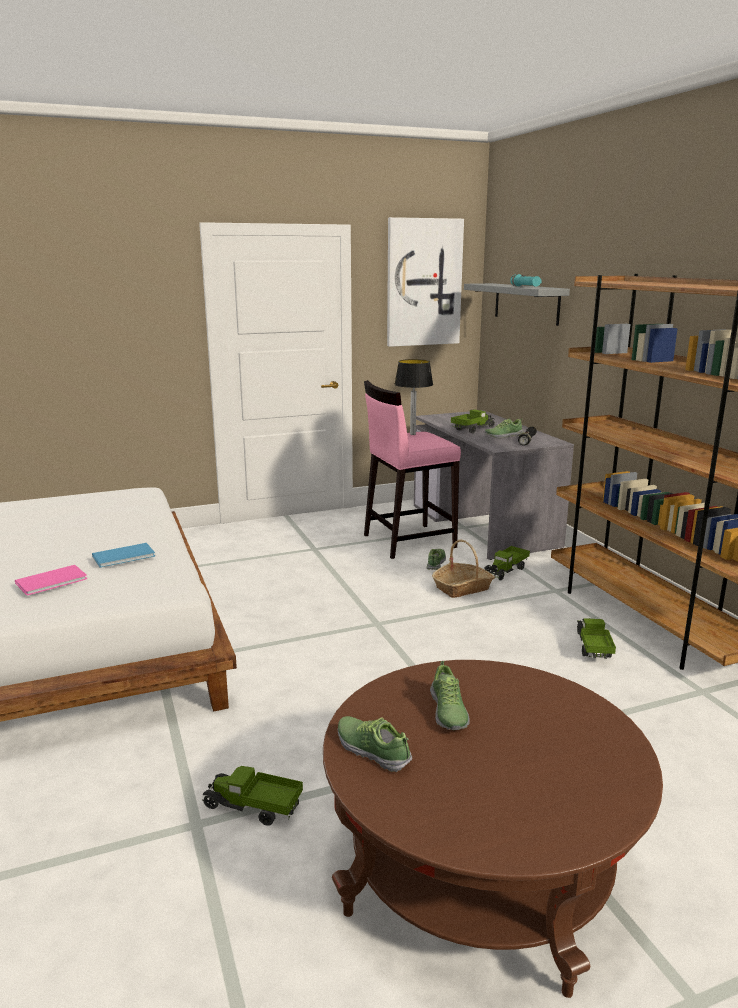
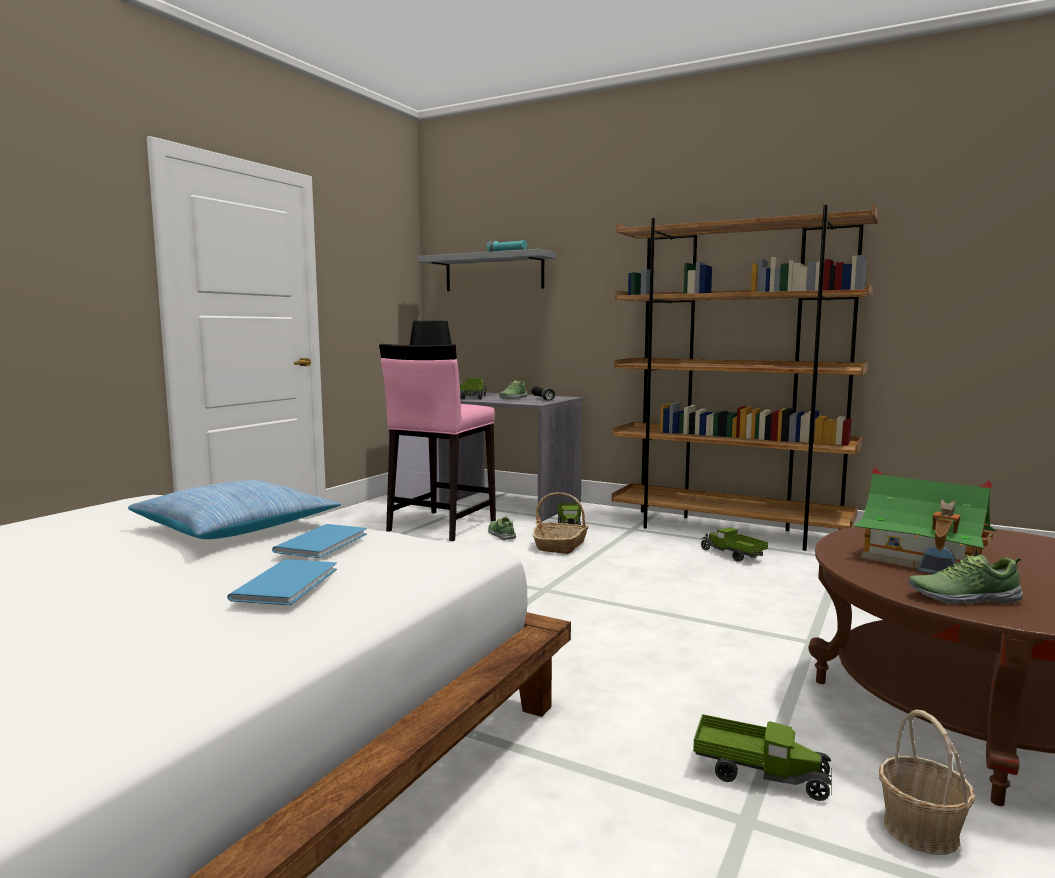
camera: 40 degrees left, 10 degrees down
pink book [15,565,87,595] -> blue book [227,559,337,605]
toy truck [202,766,303,826] -> toy truck turned 135 degrees counterclockwise [693,714,832,801]
picture [387,217,464,347] -> none
shoe [430,661,470,730] -> toy house [854,467,997,574]
none -> pillow [128,480,341,539]
none -> basket [879,710,975,855]

